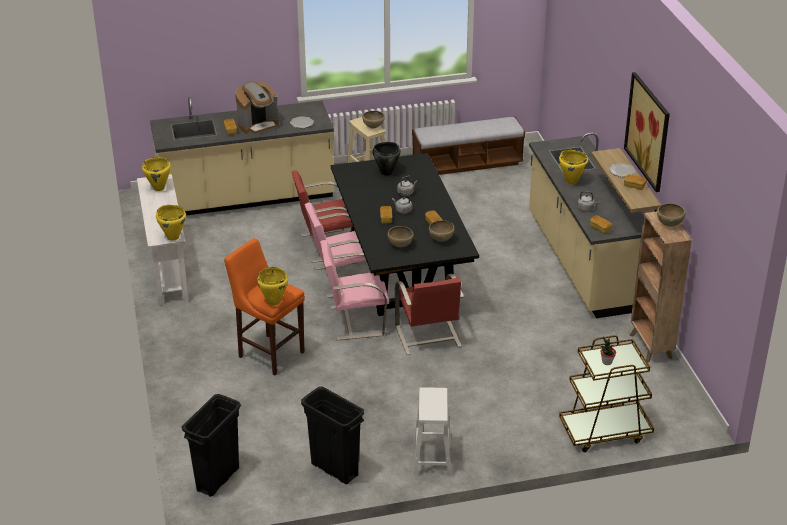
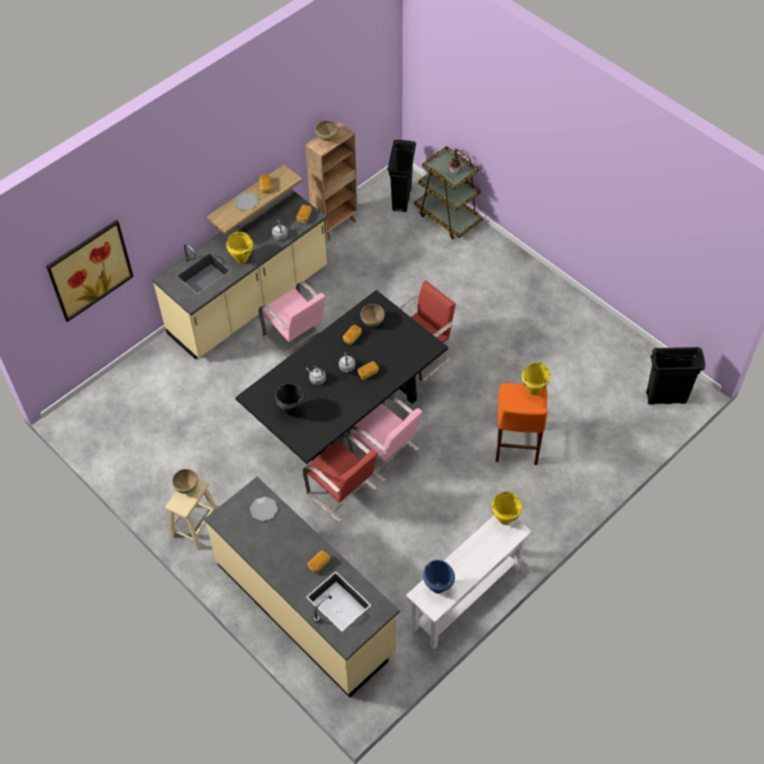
camera: 120 degrees left, 20 degrees up
yellow cooking pot [142,157,171,191] -> blue cooking pot [423,560,455,594]
coffee machine [235,82,279,135] -> none
black trash can [301,386,364,484] -> black trash can moved to [388,140,416,212]
pink chair [320,240,389,340] -> pink chair moved to [259,282,326,359]
brown bowl [387,226,414,247] -> none
bench [412,117,525,175] -> none
white stool [413,387,452,476] -> none
picture [624,72,670,192] -> picture moved to [46,220,134,322]

